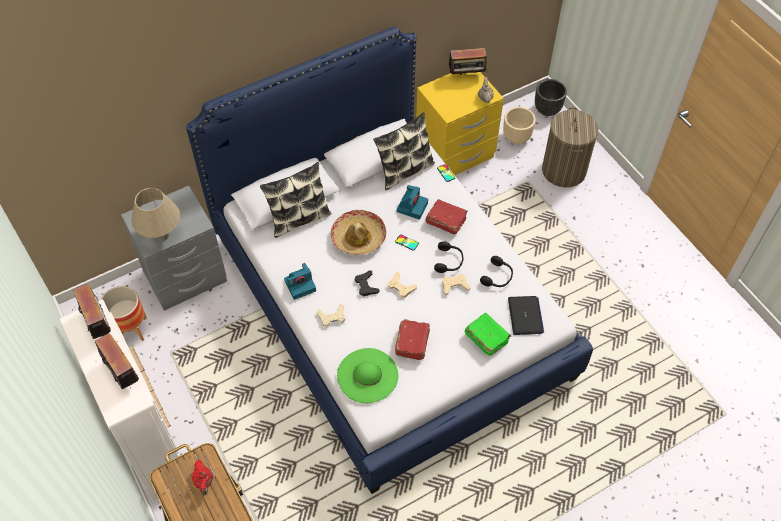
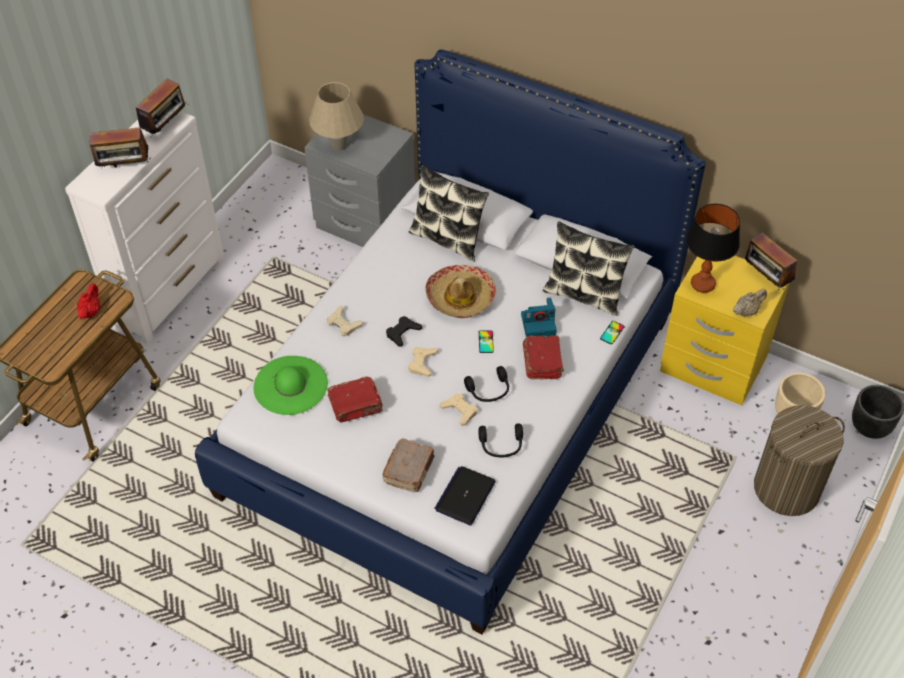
camera: 60 degrees right, 5 degrees down
radio [95,333,139,389] -> radio turned 60 degrees clockwise [89,127,151,168]
planter [101,286,147,341] -> none
red teapot [192,460,213,495] -> red teapot turned 150 degrees clockwise [77,283,100,320]
camera [284,263,316,300] -> none
green book [465,313,511,356] -> brown book [382,438,435,492]
laptop [508,296,544,335] -> laptop turned 150 degrees clockwise [434,466,496,526]
none -> table lamp [686,204,740,293]

